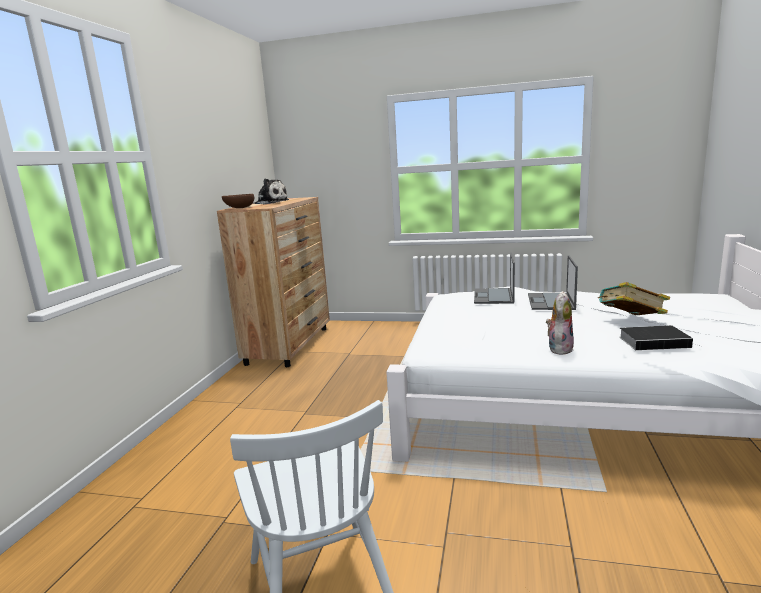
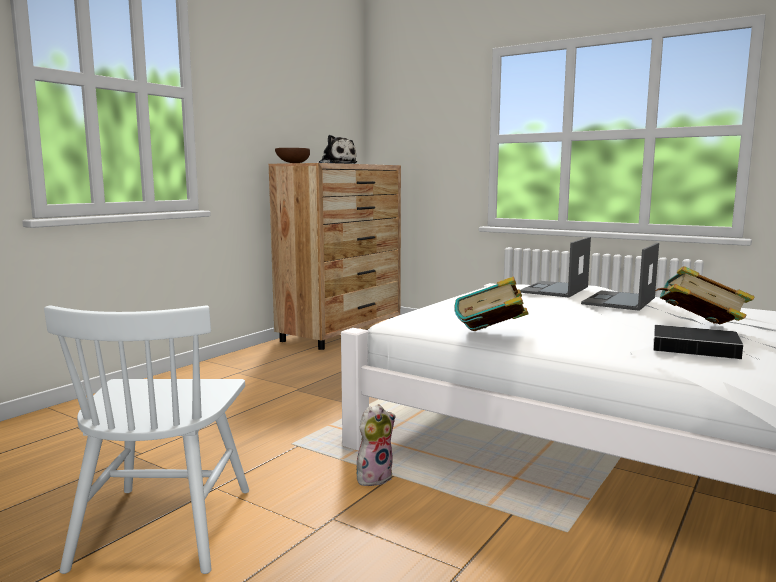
camera: 20 degrees right, 5 degrees down
plush toy [546,291,574,355] -> plush toy moved to [357,404,395,486]
none -> book [454,277,529,331]

